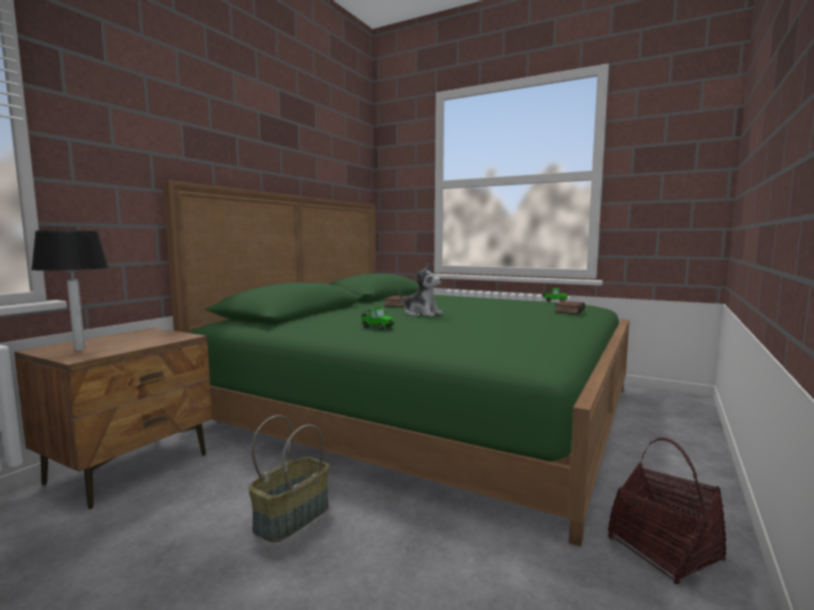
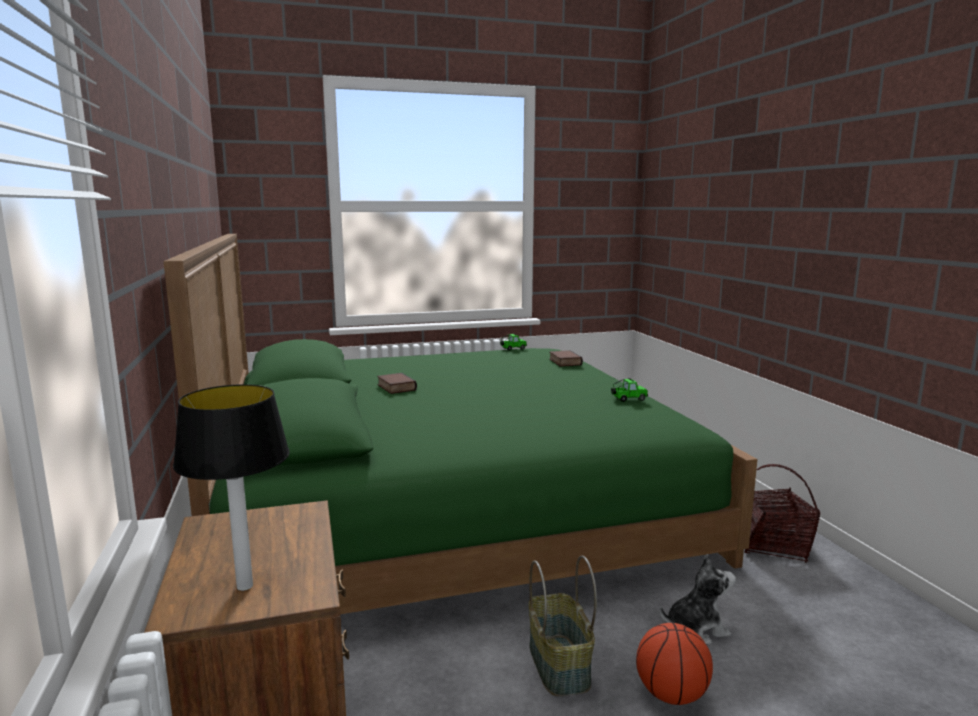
camera: 45 degrees left, 5 degrees up
toy car [361,307,394,330] -> toy car moved to [611,378,648,402]
plush toy [400,263,443,317] -> plush toy moved to [660,554,736,645]
none -> basketball [636,623,713,705]

